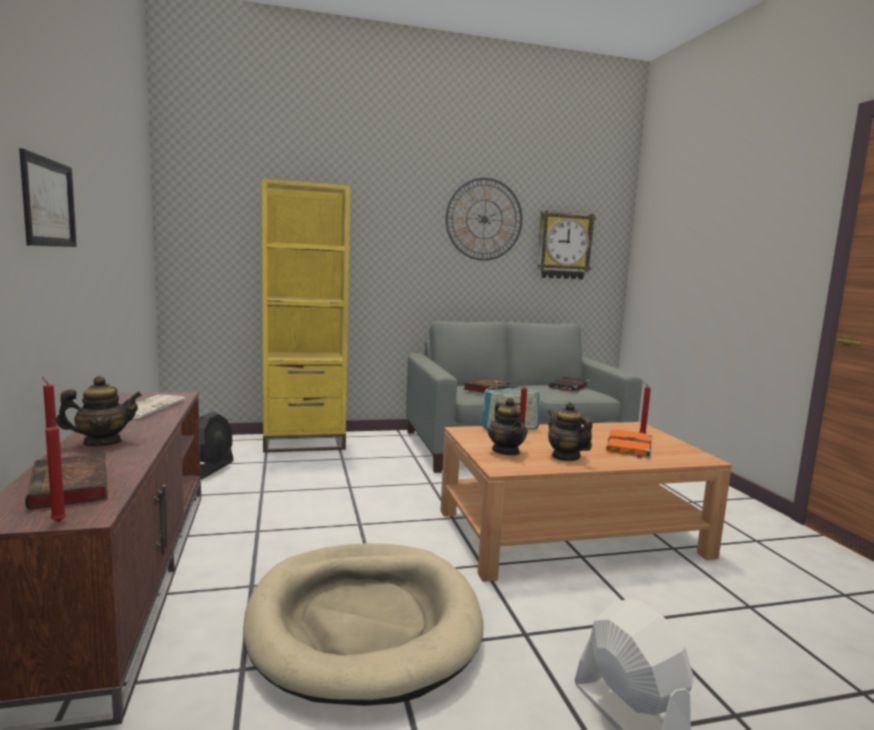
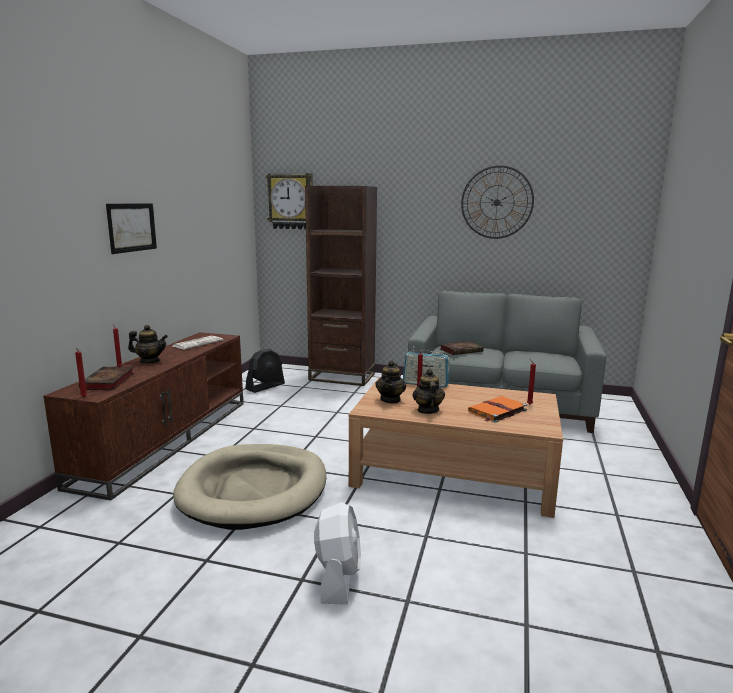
camera: 30 degrees right, 5 degrees up
yellow bookcase [262,179,351,453] -> brown bookcase [305,186,377,386]
wall clock [537,211,596,279] -> wall clock moved to [266,173,313,229]
black book [548,377,590,392] -> none

